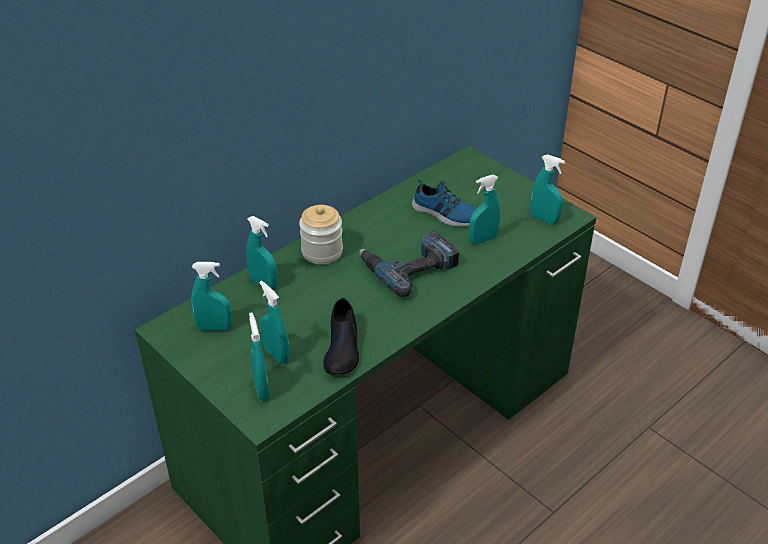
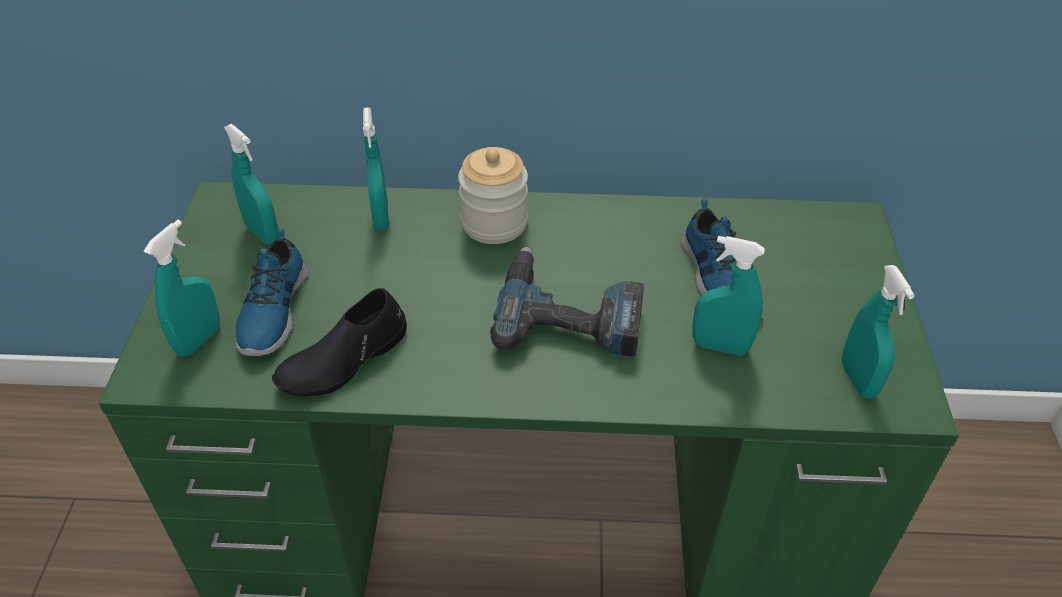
camera: 45 degrees right, 5 degrees up
turquoise spray bottle [259,281,289,363] -> shoe [235,228,308,356]

